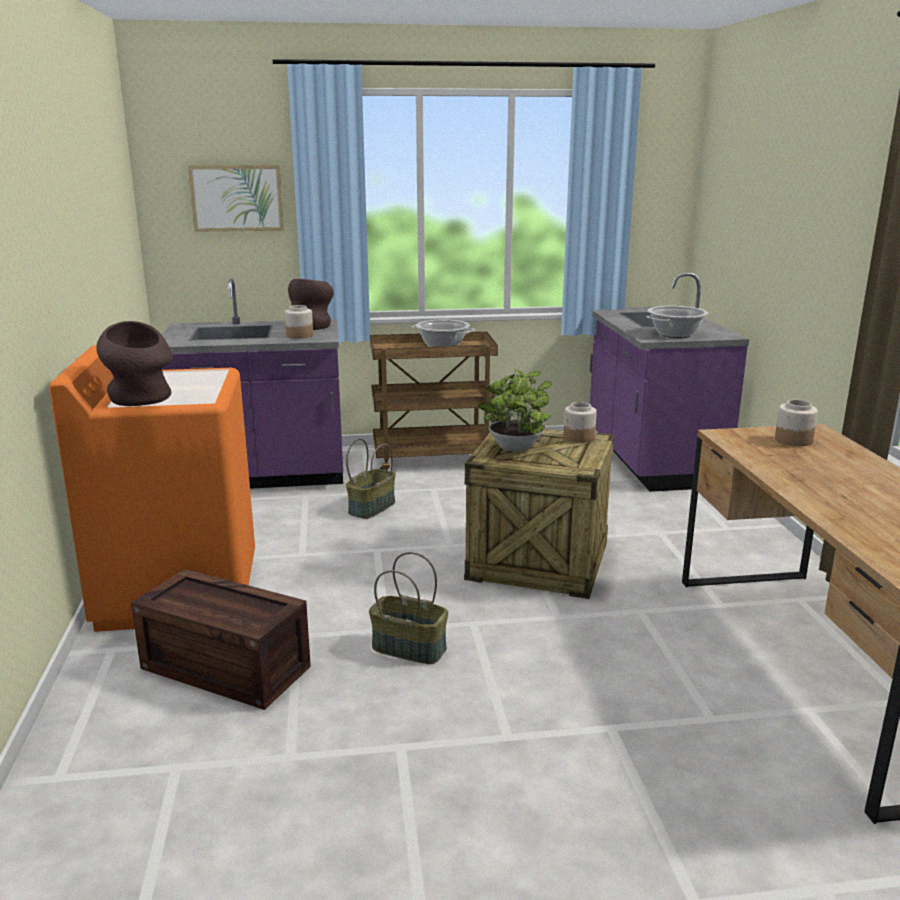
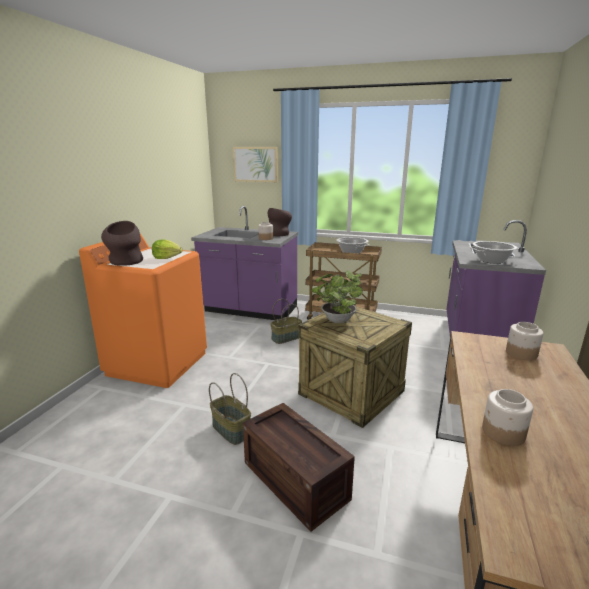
camera: 25 degrees right, 0 degrees up
crate [131,569,311,710] -> crate moved to [243,403,355,532]
jar [563,402,597,443] -> jar moved to [482,389,533,446]
none -> lettuce [152,239,183,259]

